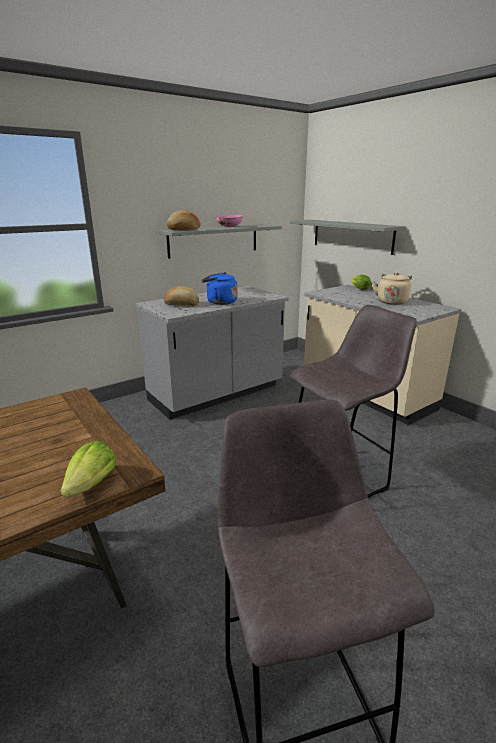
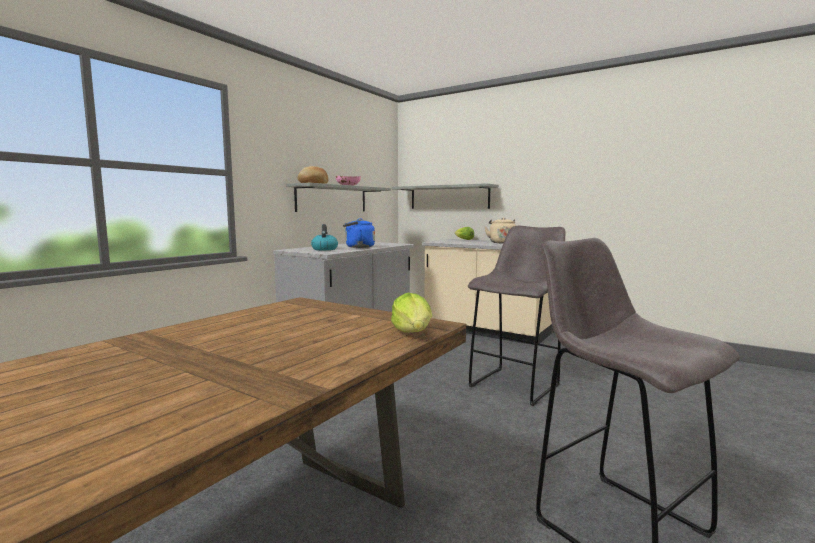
camera: 20 degrees left, 15 degrees down
bread [164,286,199,306] -> kettle [311,224,338,250]

